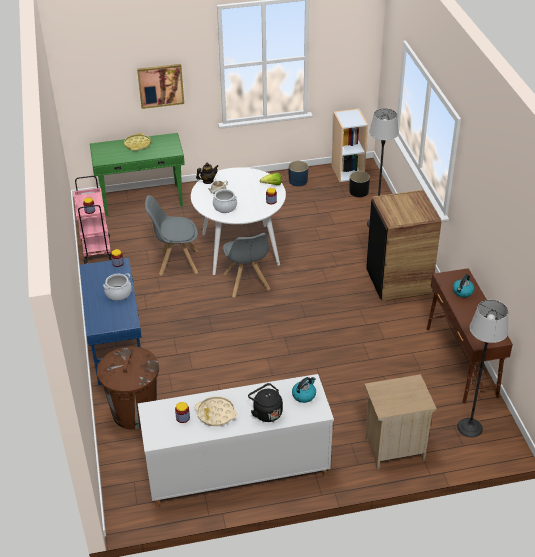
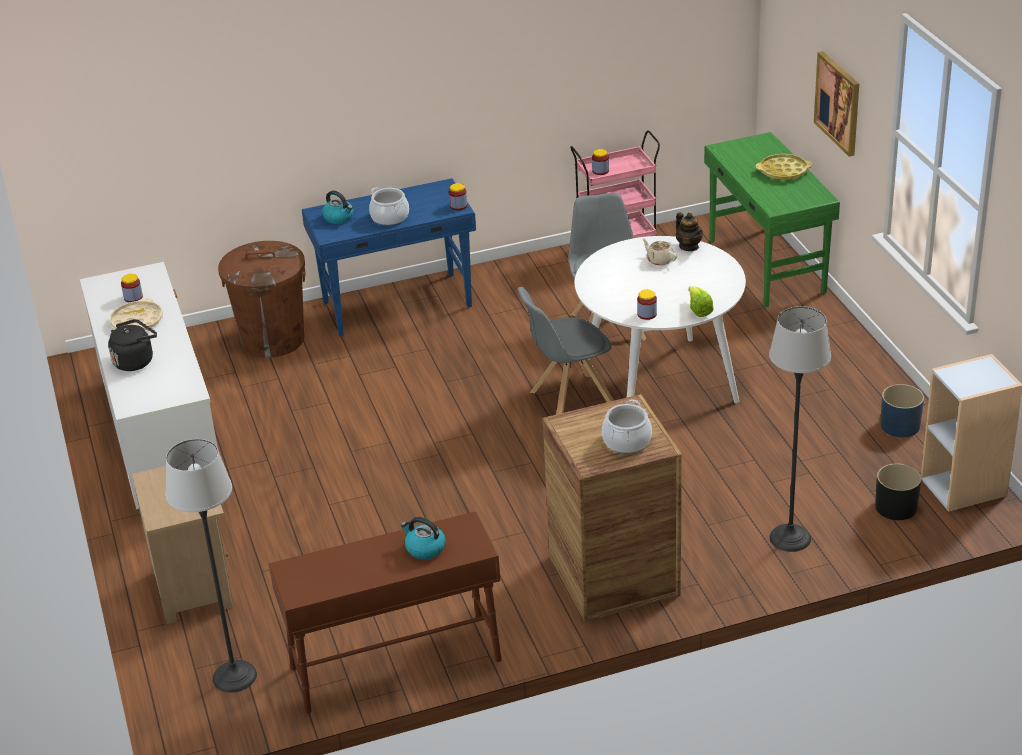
camera: 85 degrees right, 5 degrees down
cooking pot [212,189,237,213] -> cooking pot moved to [602,400,652,453]
kettle [292,377,316,403] -> kettle moved to [322,190,354,224]

